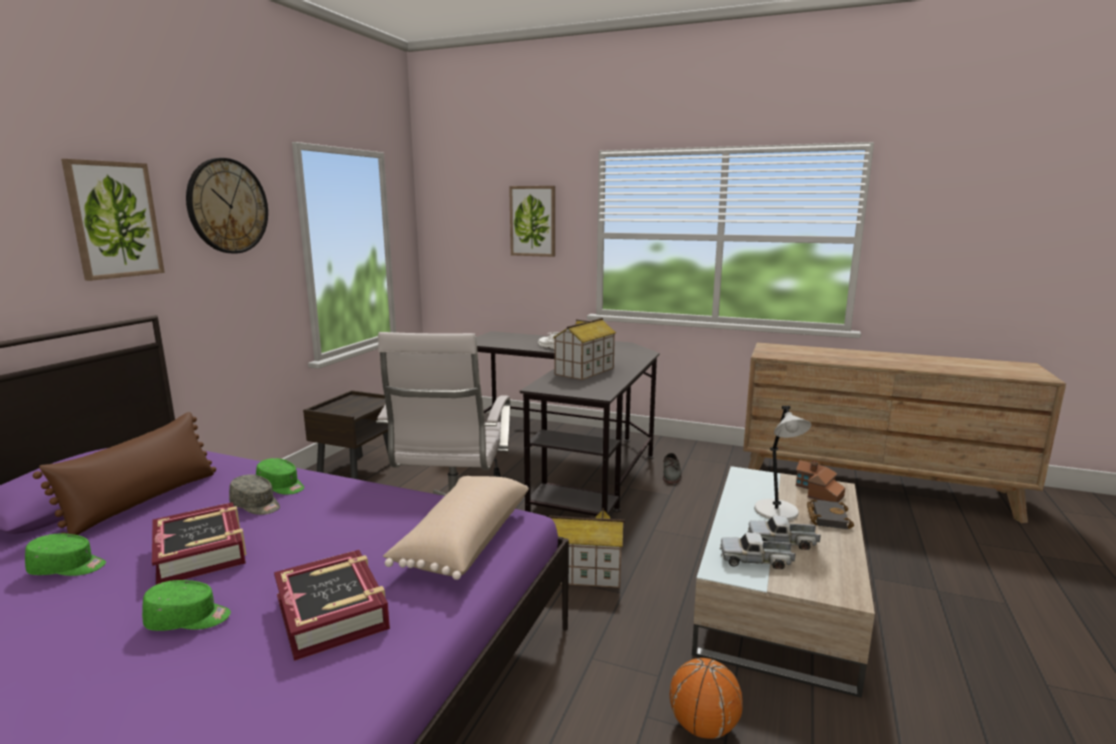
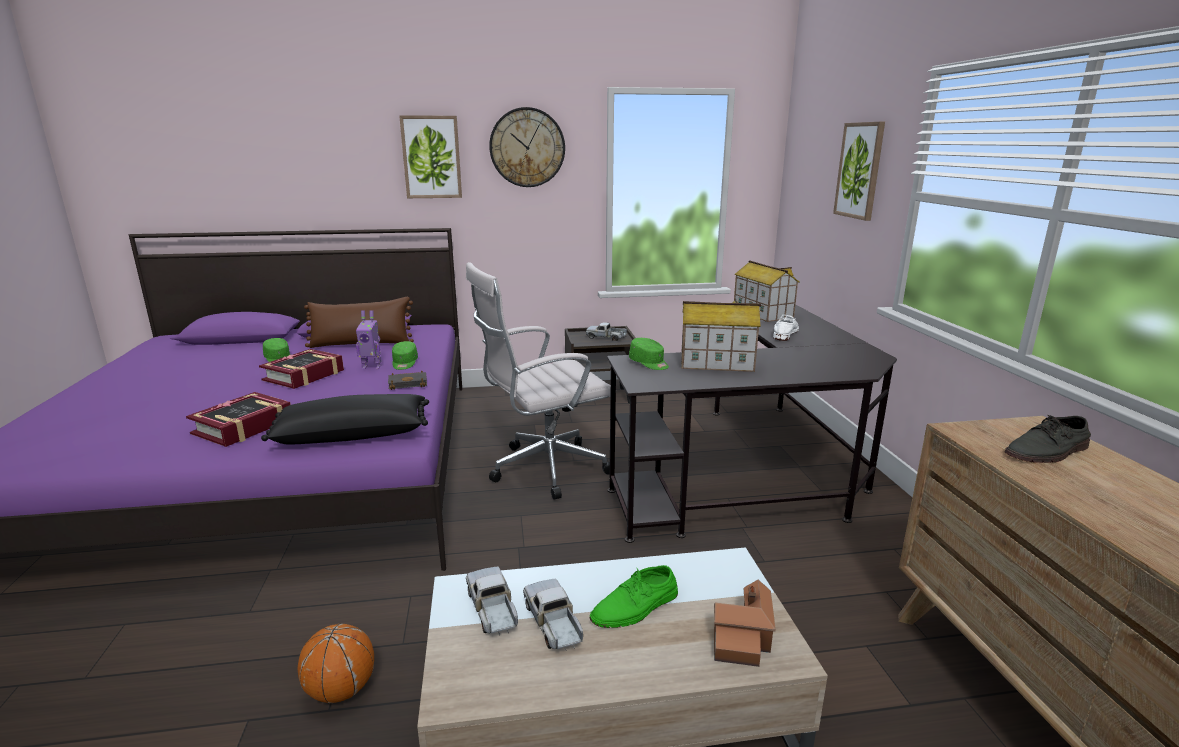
camera: 60 degrees right, 5 degrees up
green cap [142,580,231,631] -> green cap moved to [629,338,669,370]
grey cap [229,475,280,515] -> toy robot [356,310,381,369]
beige pillow [383,476,529,580] -> black pillow [261,394,429,444]
toy house [549,508,625,588] -> toy house moved to [734,260,799,322]
grey shoe [663,453,682,483] -> grey shoe moved to [1005,415,1091,463]
grey table lamp [754,406,812,521] -> green shoe [590,565,678,628]
black book [807,499,854,529] -> black book moved to [388,371,427,390]
none -> toy truck [586,322,627,341]

